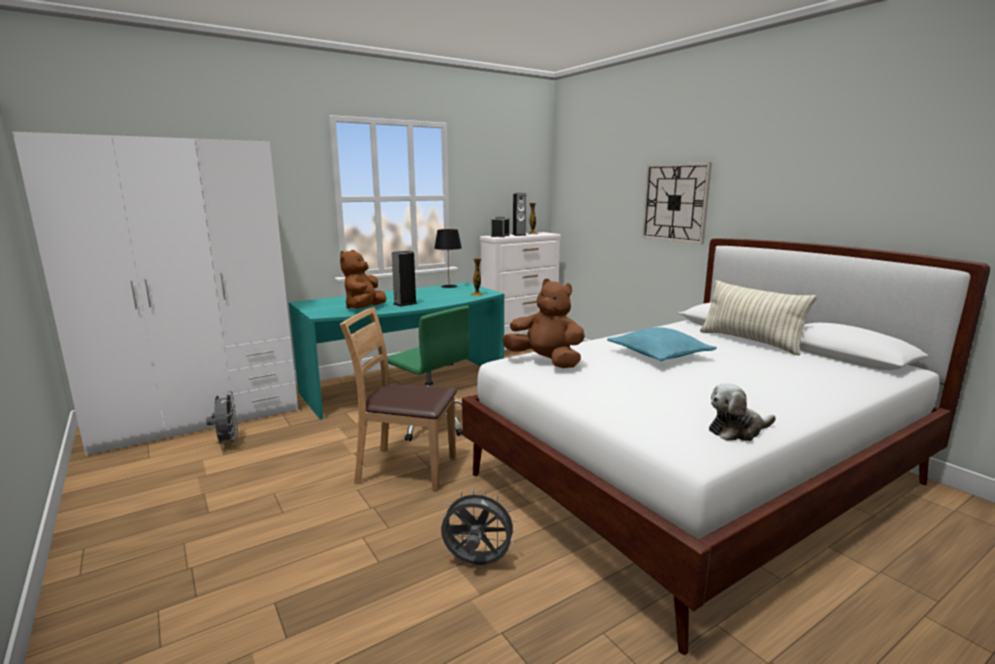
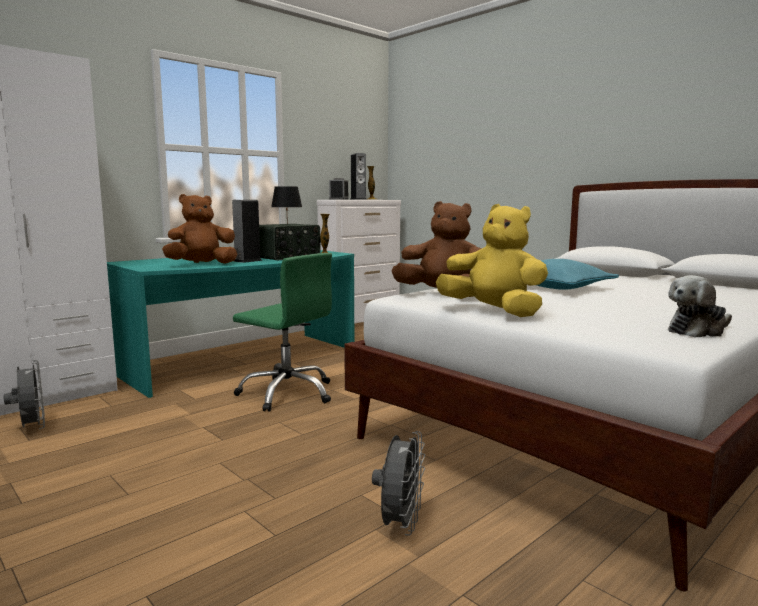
camera: 10 degrees left, 5 degrees down
brown plush toy [340,250,387,309] -> brown plush toy turned 60 degrees clockwise [162,194,238,264]
brown chair [340,307,457,491] -> none
grey fan [441,489,518,565] -> grey fan turned 105 degrees clockwise [372,431,425,536]
wall clock [642,162,712,244] -> none
pillow [700,280,817,355] -> none
none -> radio [259,224,321,260]
none -> yellow plush toy [436,204,548,317]

